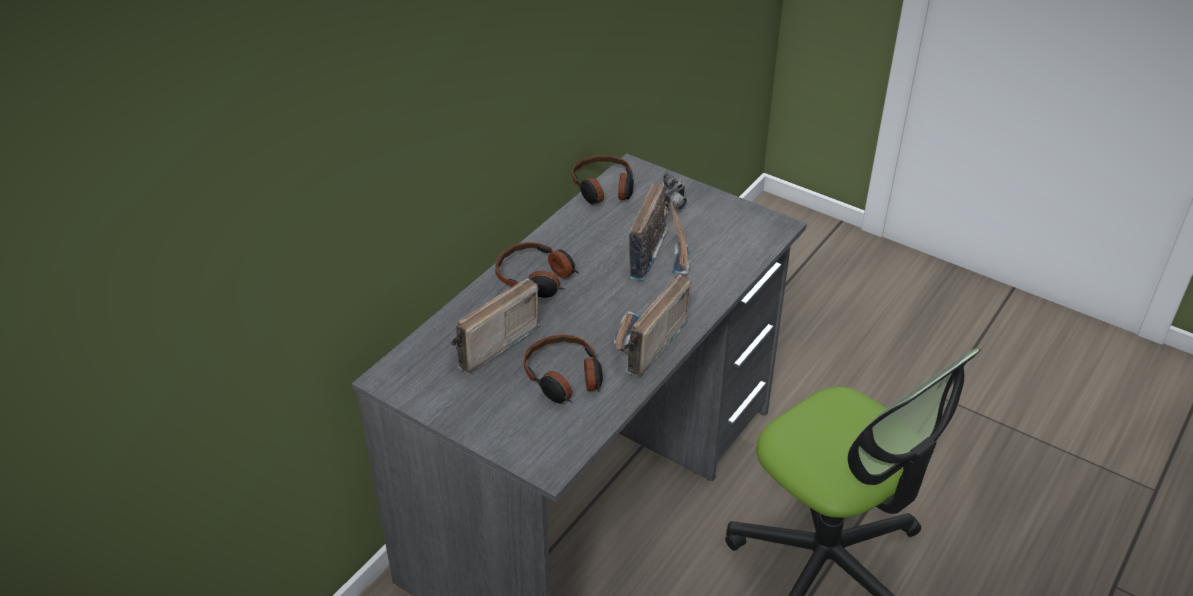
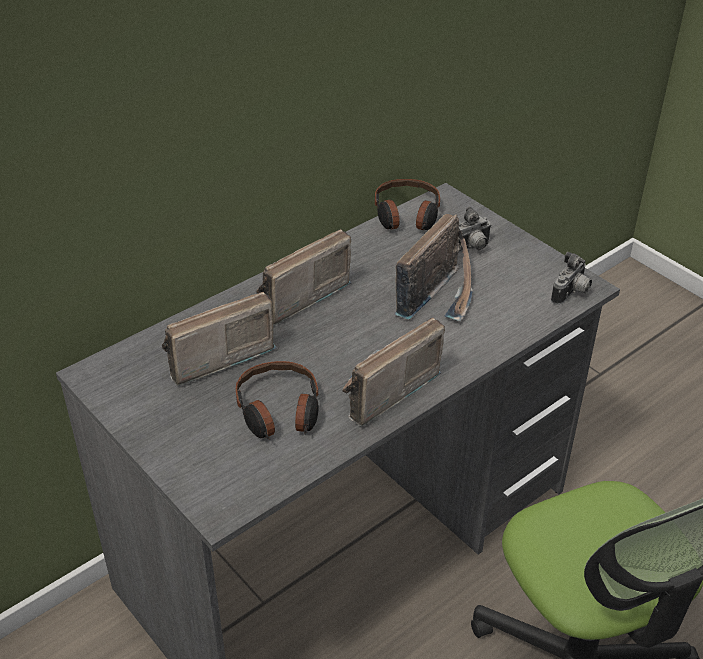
camera: 15 degrees right, 0 degrees up
headphones [495,242,579,298] -> radio [256,229,352,325]
none -> camera [551,251,592,305]

